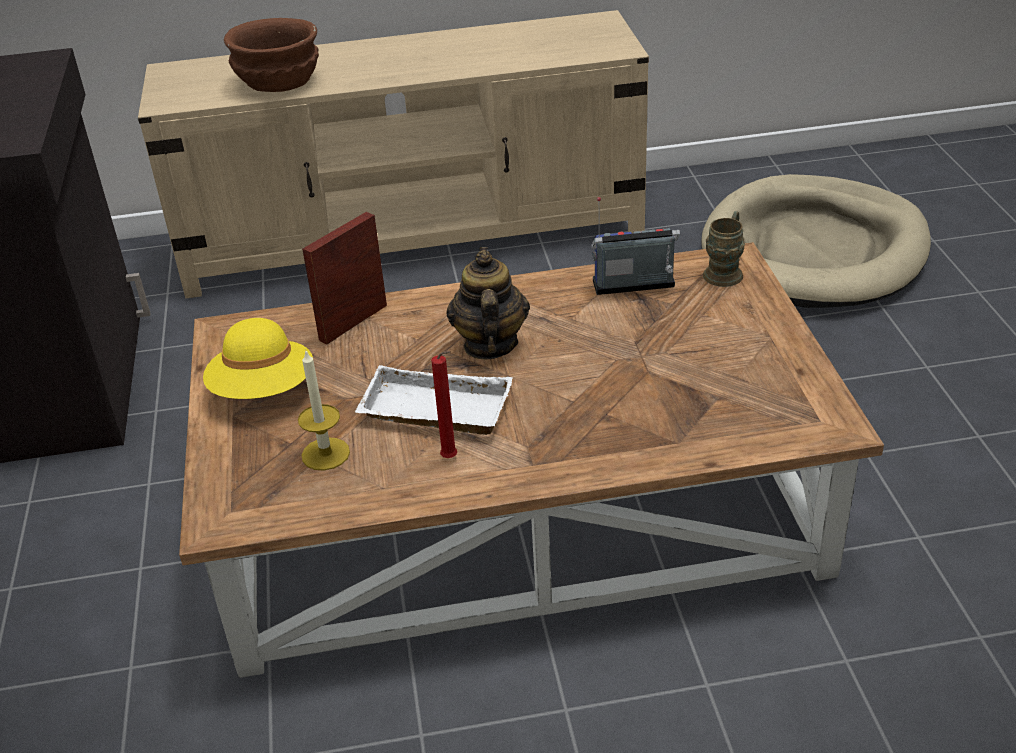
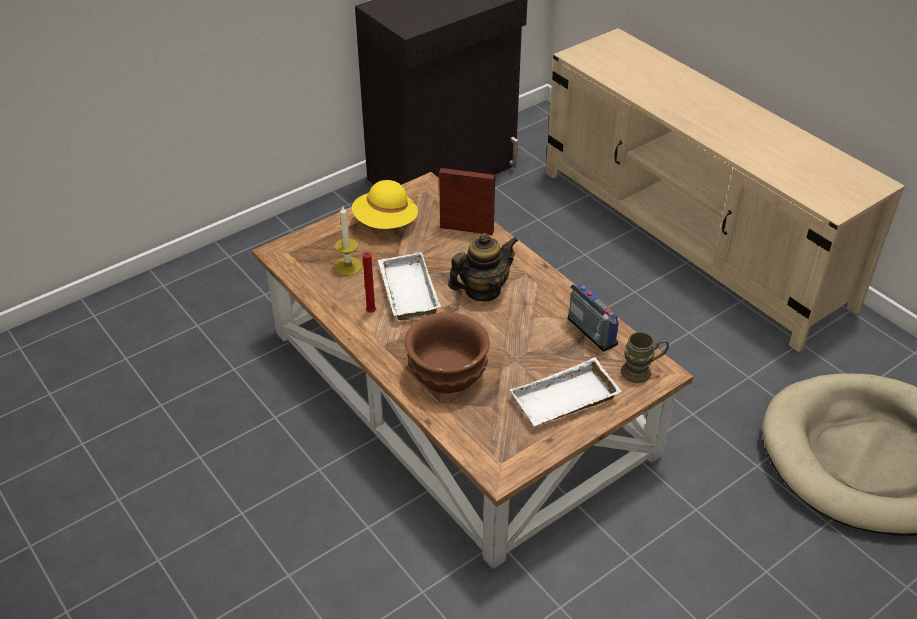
camera: 60 degrees right, 5 degrees up
brown bowl [224,18,319,92] -> brown bowl moved to [405,312,490,393]
none -> white tray [510,357,622,426]

